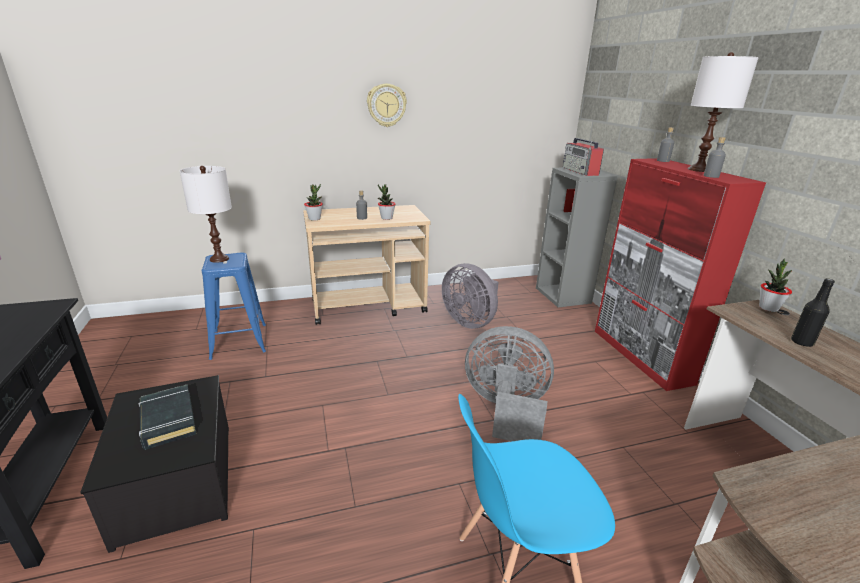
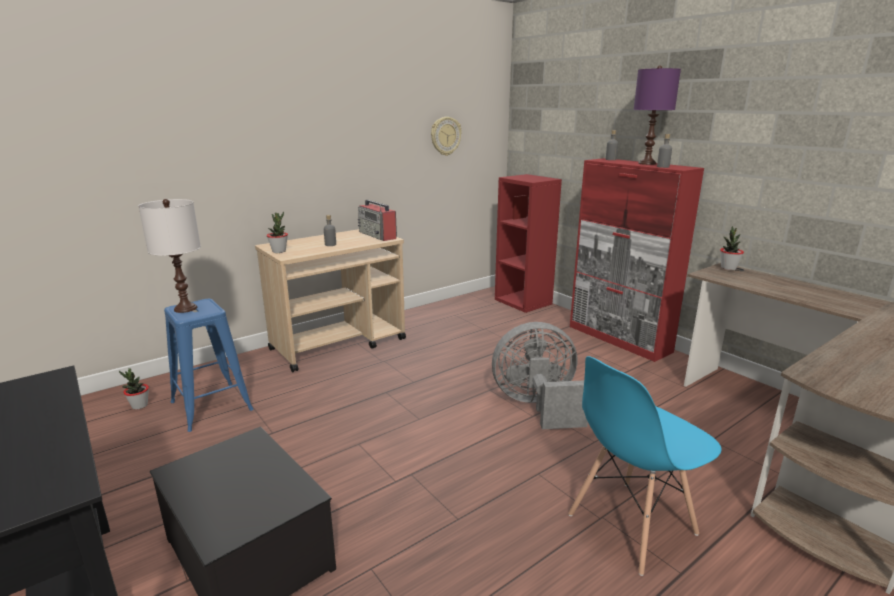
camera: 20 degrees left, 5 degrees down
black book [138,385,197,450] -> none
wall clock [367,84,407,127] -> wall clock moved to [431,117,462,156]
potted plant [378,184,395,220] -> potted plant moved to [119,368,149,410]
grey fan [442,263,498,329] -> none
grey bookcase [536,168,618,308] -> red bookcase [495,174,562,313]
radio [563,138,604,176] -> radio moved to [358,200,397,241]
white table lamp [688,52,759,172] -> purple table lamp [634,65,681,165]
black bottle [791,278,835,347] -> none

